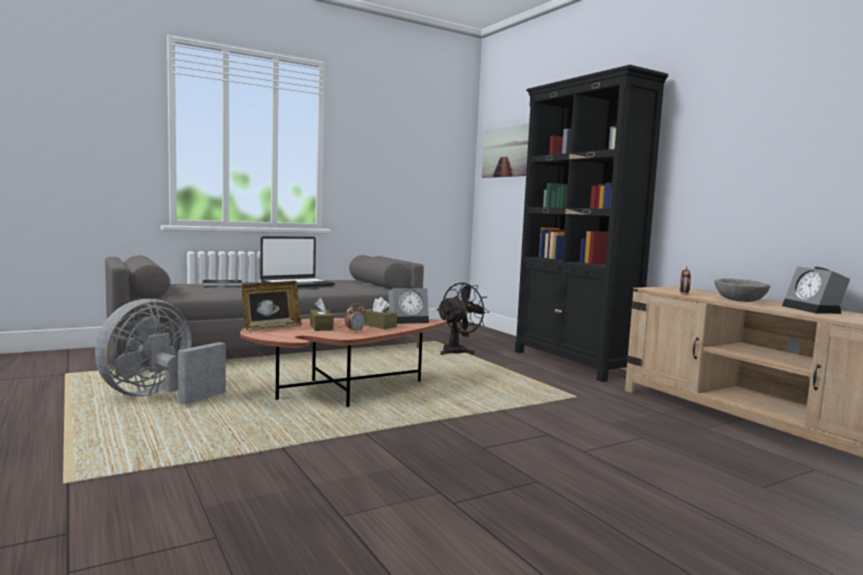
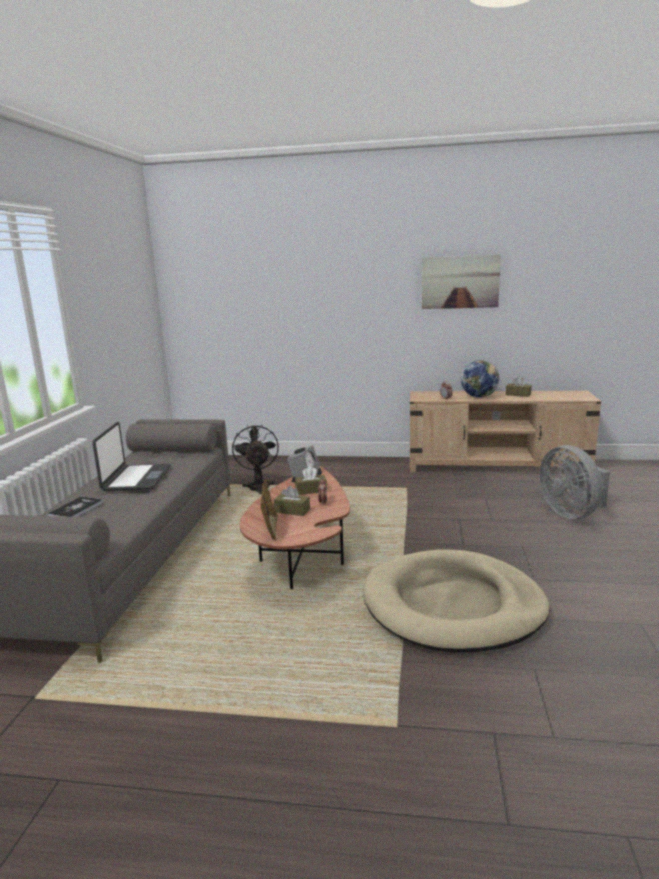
camera: 50 degrees left, 10 degrees up
grey fan [95,299,226,404] -> grey fan moved to [539,445,610,519]
picture [482,123,529,178] -> picture moved to [422,255,501,309]
black bookcase [515,65,668,382] -> none
grey bowl [714,279,771,302] -> globe [461,360,499,398]
alarm clock [782,267,850,314] -> brown tissue box [506,376,532,397]
none -> beige dog bed [363,549,550,653]

